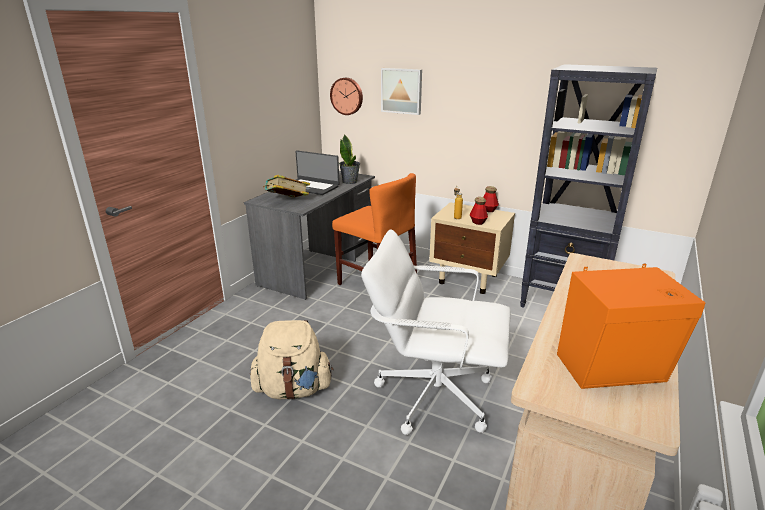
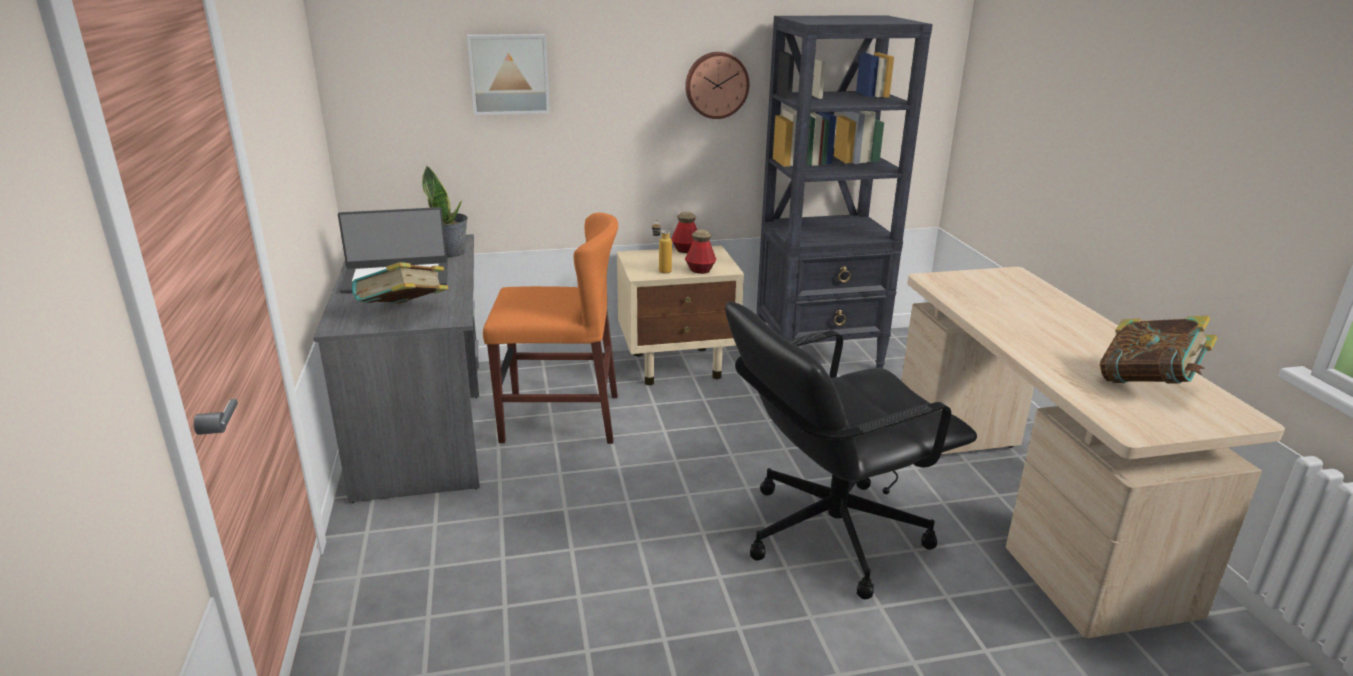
camera: 40 degrees left, 0 degrees up
beige backpack [250,320,334,400] -> none
wall clock [330,78,363,115] -> wall clock moved to [685,52,749,119]
white office chair [361,229,511,435] -> black office chair [725,302,977,599]
orange speaker [557,264,705,389] -> book [1100,316,1218,384]

